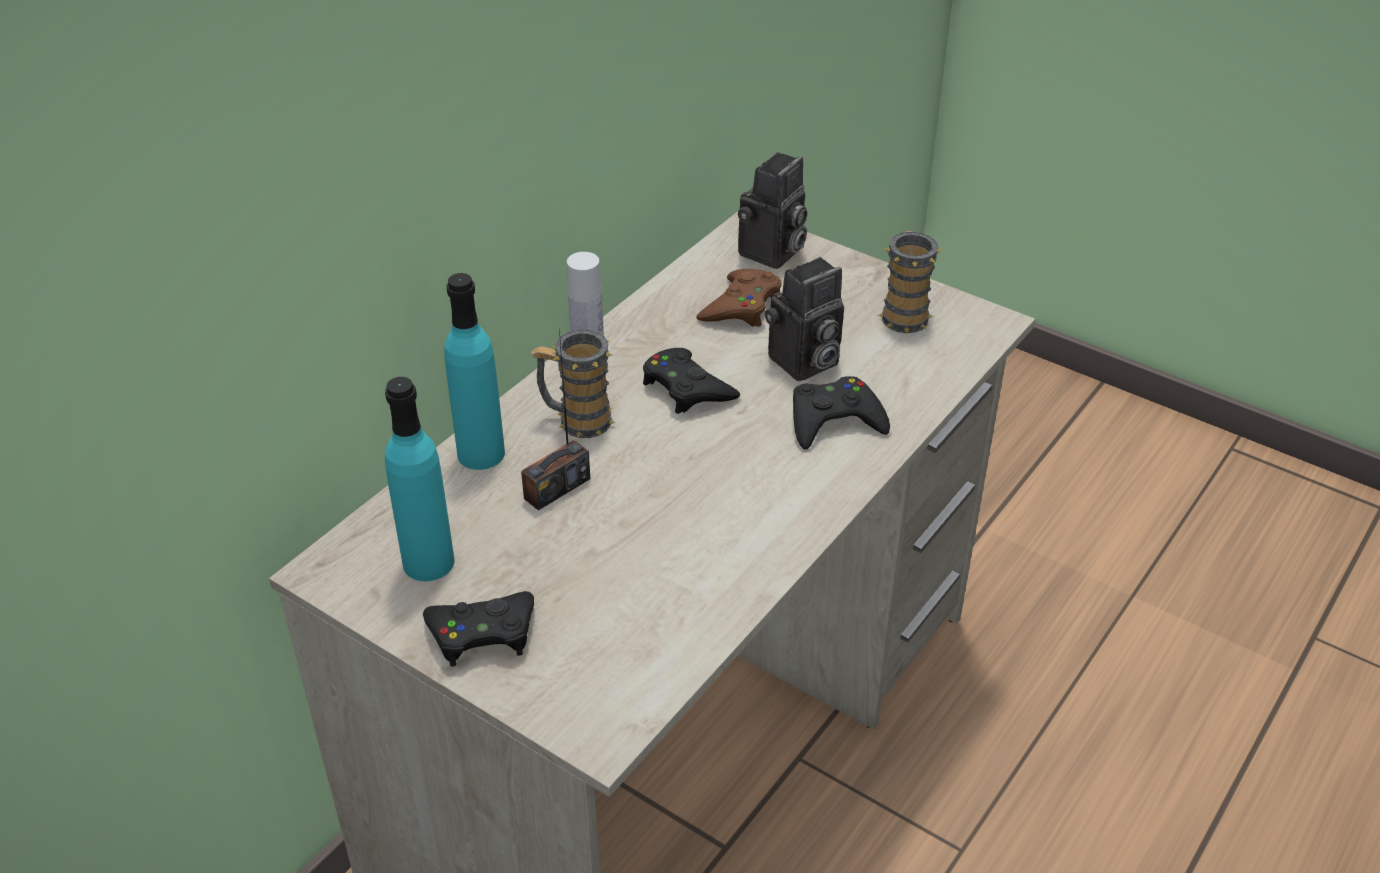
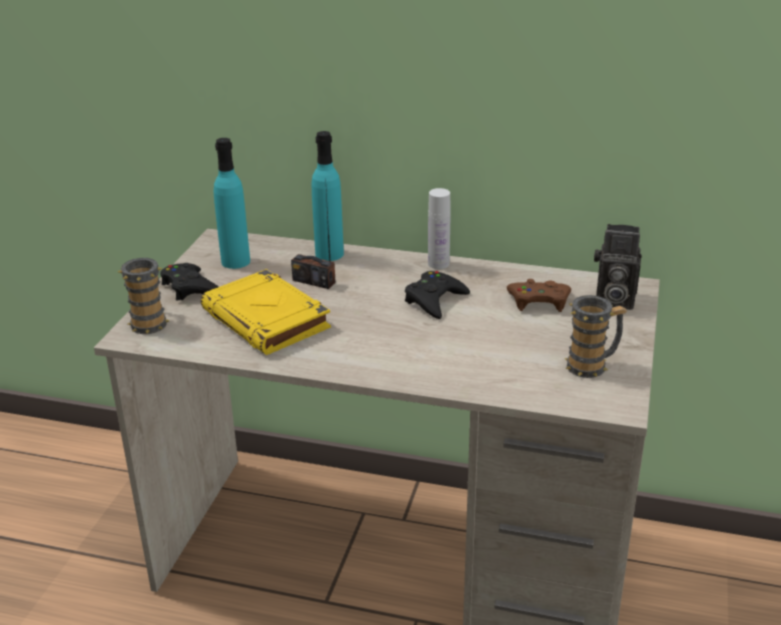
camera: 70 degrees right, 10 degrees down
mug [531,330,616,438] -> mug moved to [118,258,170,334]
camera [765,257,844,381] -> none
black game controller [793,376,890,450] -> none
none -> yellow book [201,269,331,355]

